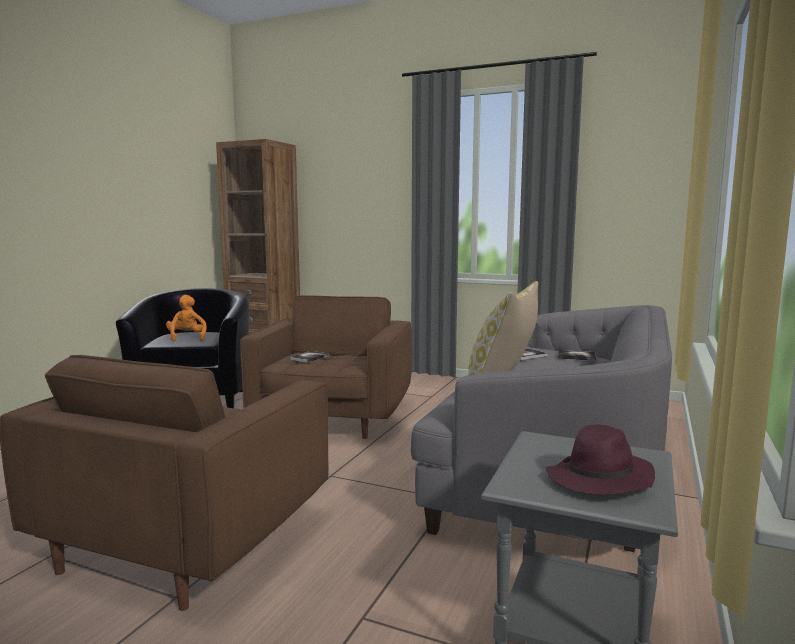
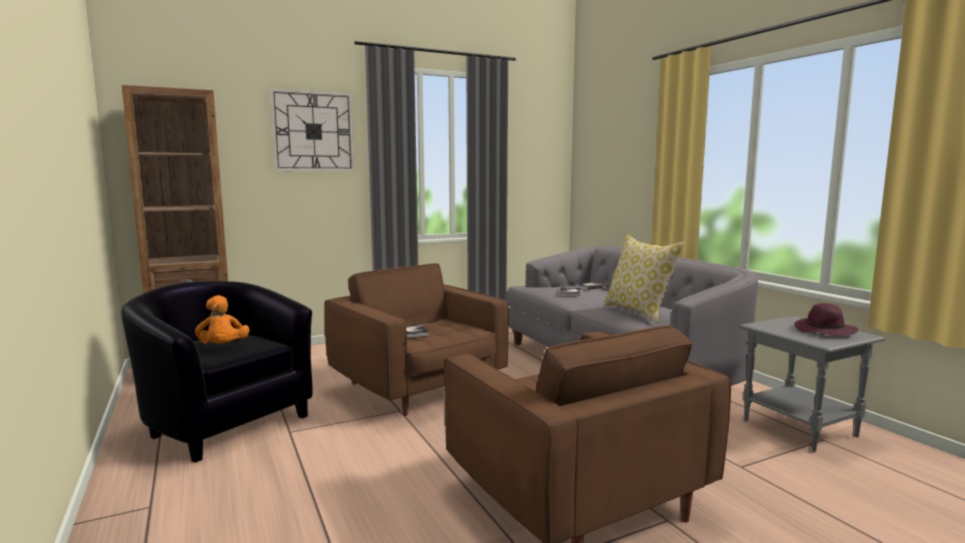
camera: 50 degrees left, 0 degrees up
orange plush toy [166,295,207,341] -> orange plush toy turned 135 degrees counterclockwise [195,295,250,344]
none -> wall clock [270,88,354,171]

